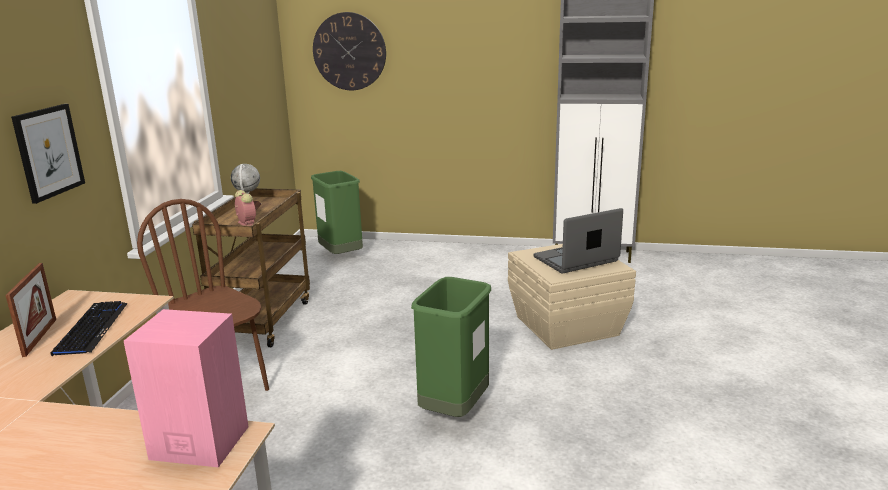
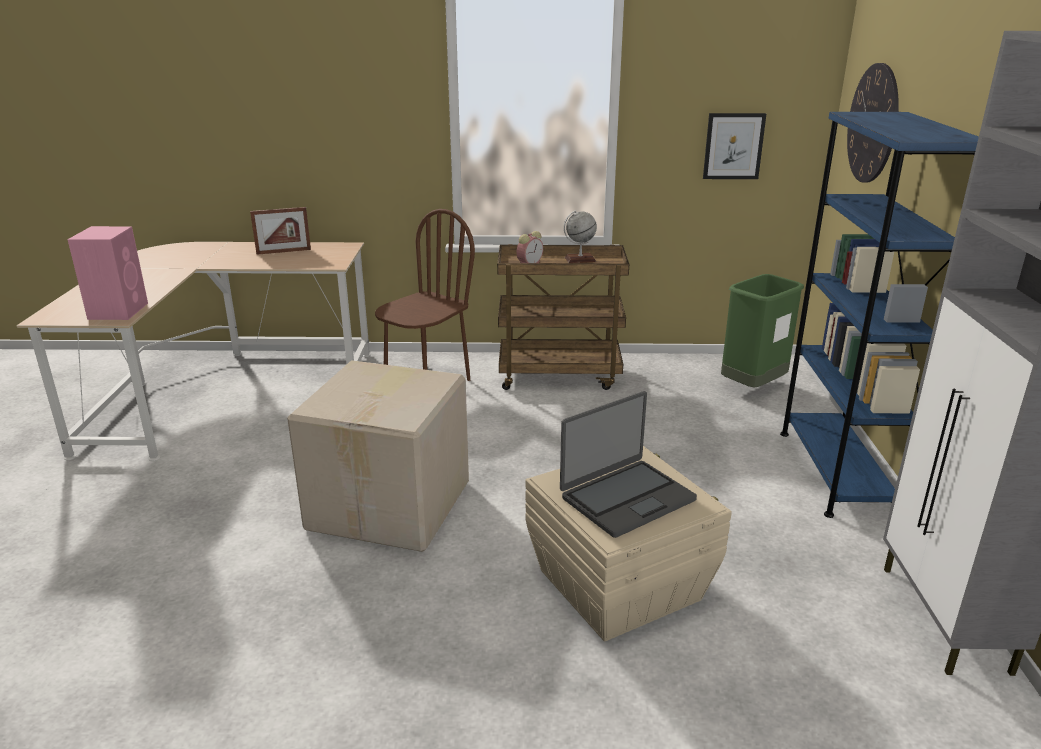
camera: 80 degrees right, 5 degrees up
picture [11,104,85,204] -> picture moved to [703,113,766,179]
keyboard [51,301,128,356] -> none
green trash can [411,277,491,417] -> cardboard box [287,360,469,552]
laptop [534,208,623,274] -> laptop turned 90 degrees clockwise [560,391,697,538]
none -> blue bookcase [780,112,979,518]

